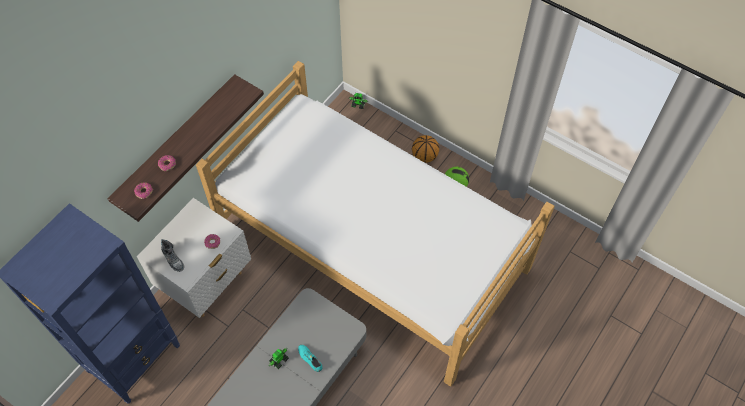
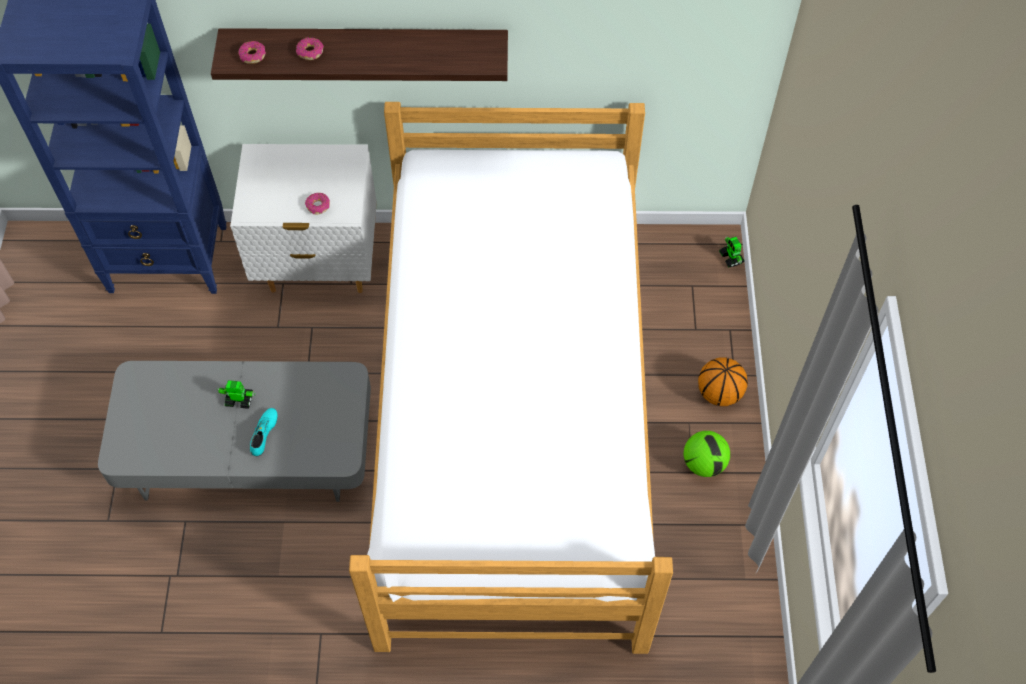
camera: 55 degrees right, 0 degrees up
shoe [161,239,184,272] -> none

